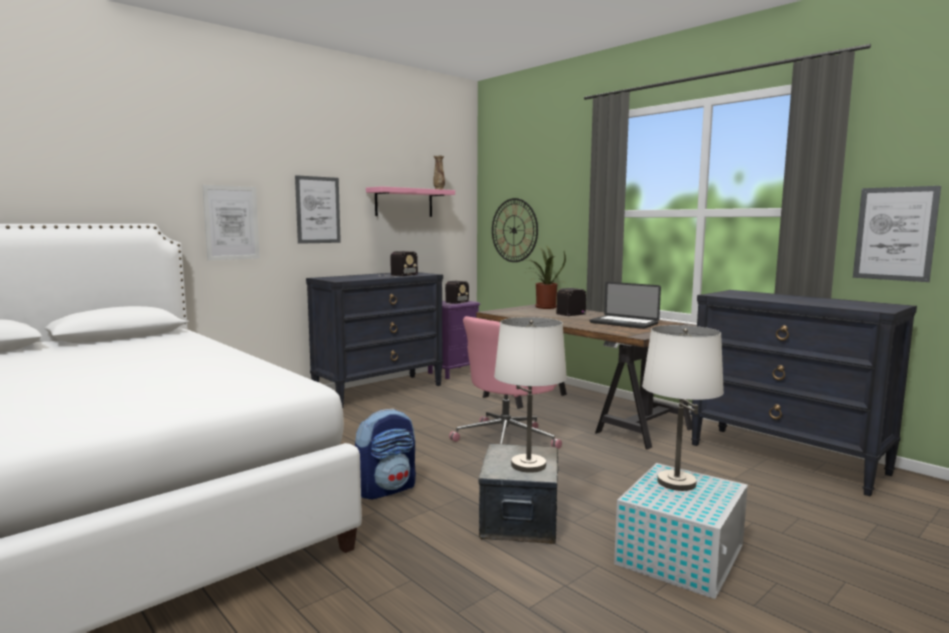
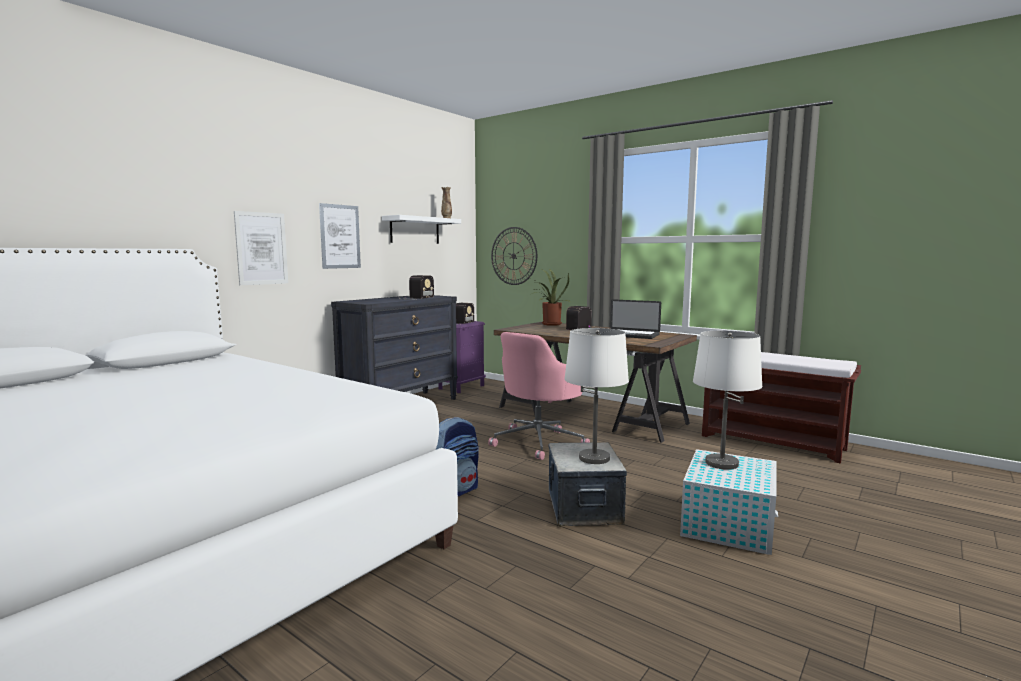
camera: 10 degrees left, 0 degrees up
pink shelf [366,186,455,217] -> white shelf [382,215,461,244]
black dresser [690,290,917,496] -> brown bench [702,352,861,463]
picture [853,186,941,282] -> none

